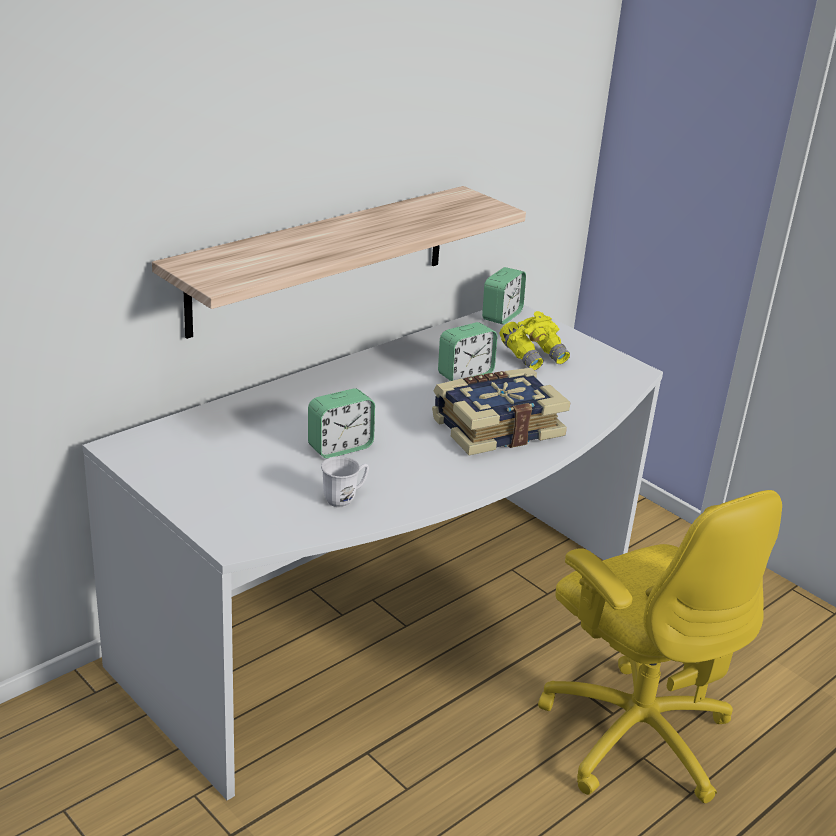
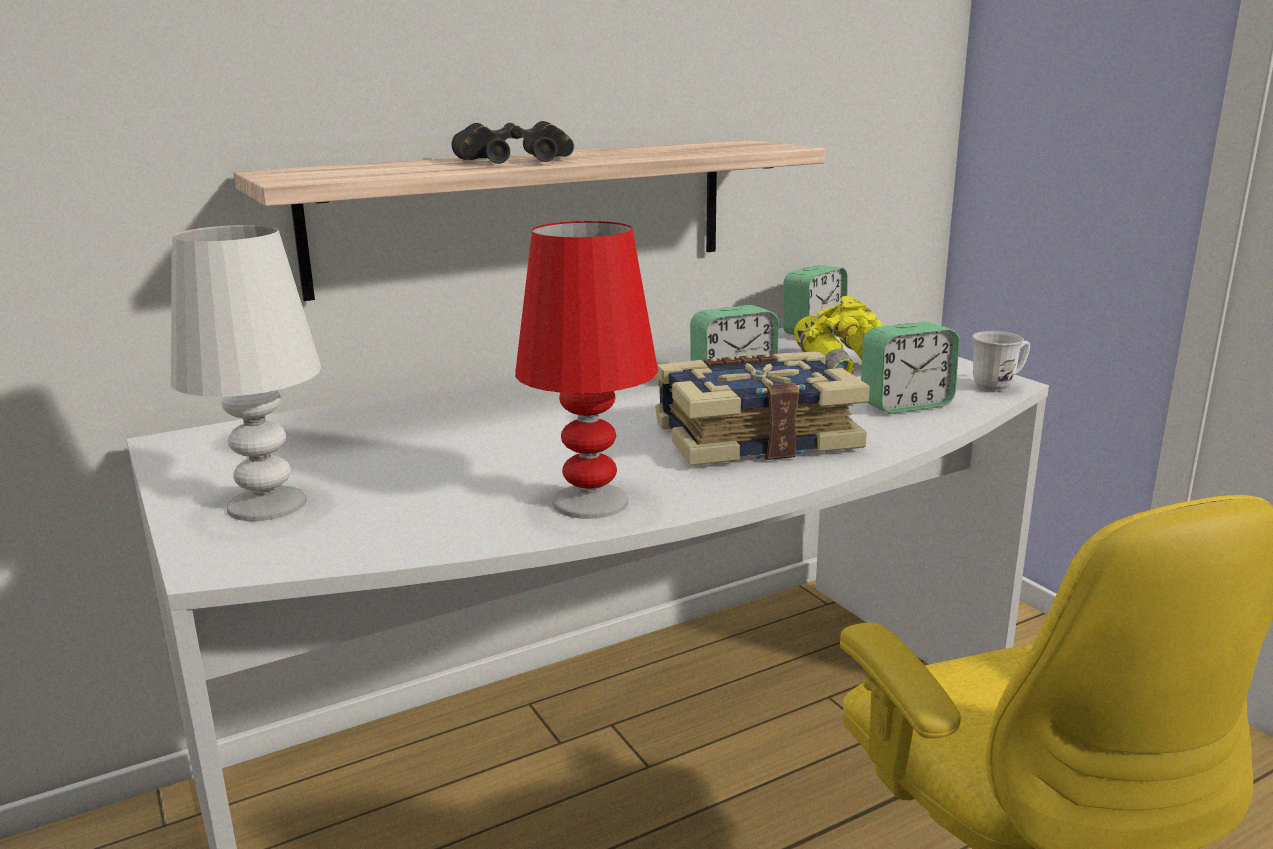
camera: 15 degrees right, 10 degrees down
alarm clock [308,388,375,458] -> alarm clock moved to [861,322,959,413]
white mug [321,456,369,508] -> white mug moved to [972,331,1030,391]
none -> white table lamp [171,225,321,521]
none -> black binoculars [451,121,574,164]
none -> red table lamp [515,221,658,519]

